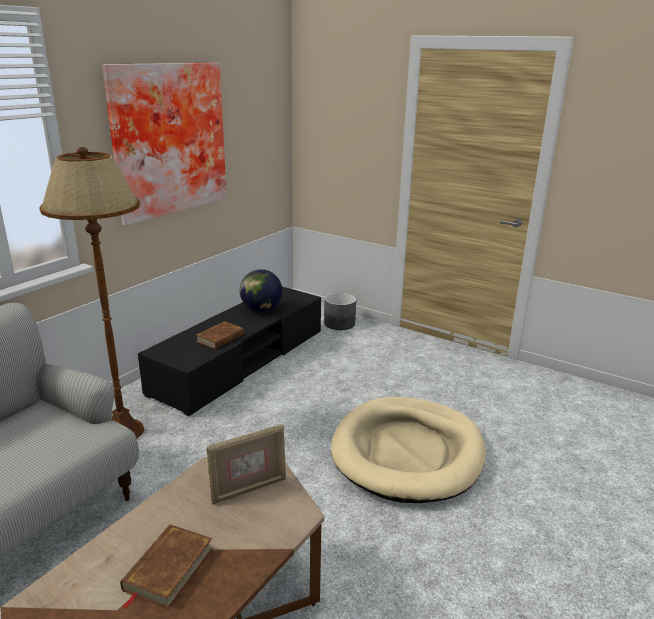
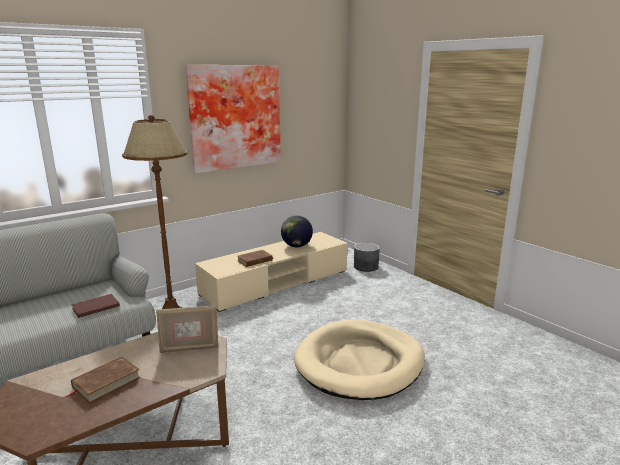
camera: 20 degrees right, 5 degrees down
black tv stand [138,287,321,416] -> beige tv stand [195,232,347,312]
none -> brown book [71,294,120,318]

